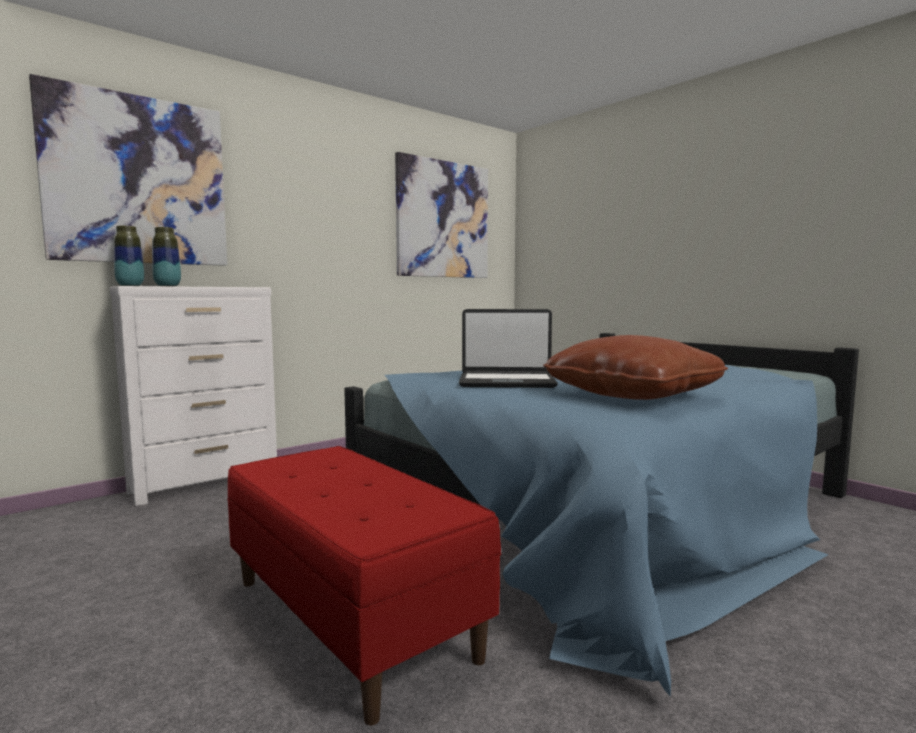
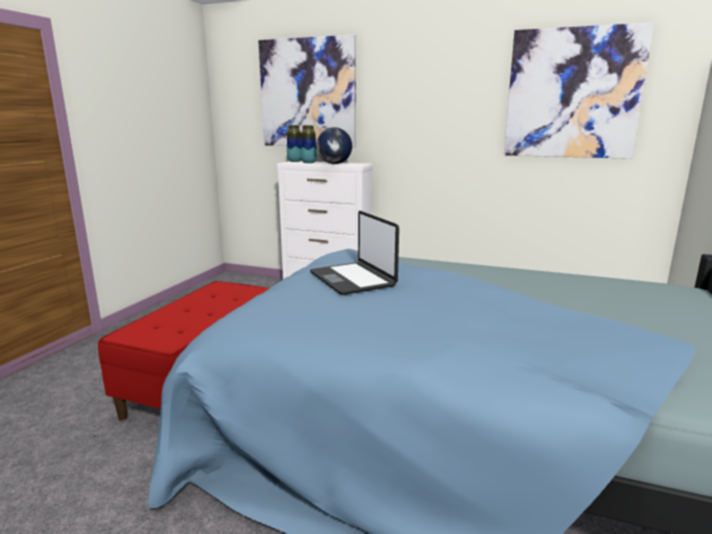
camera: 60 degrees right, 10 degrees up
brown pillow [543,335,728,400] -> none
none -> globe [316,127,352,164]

